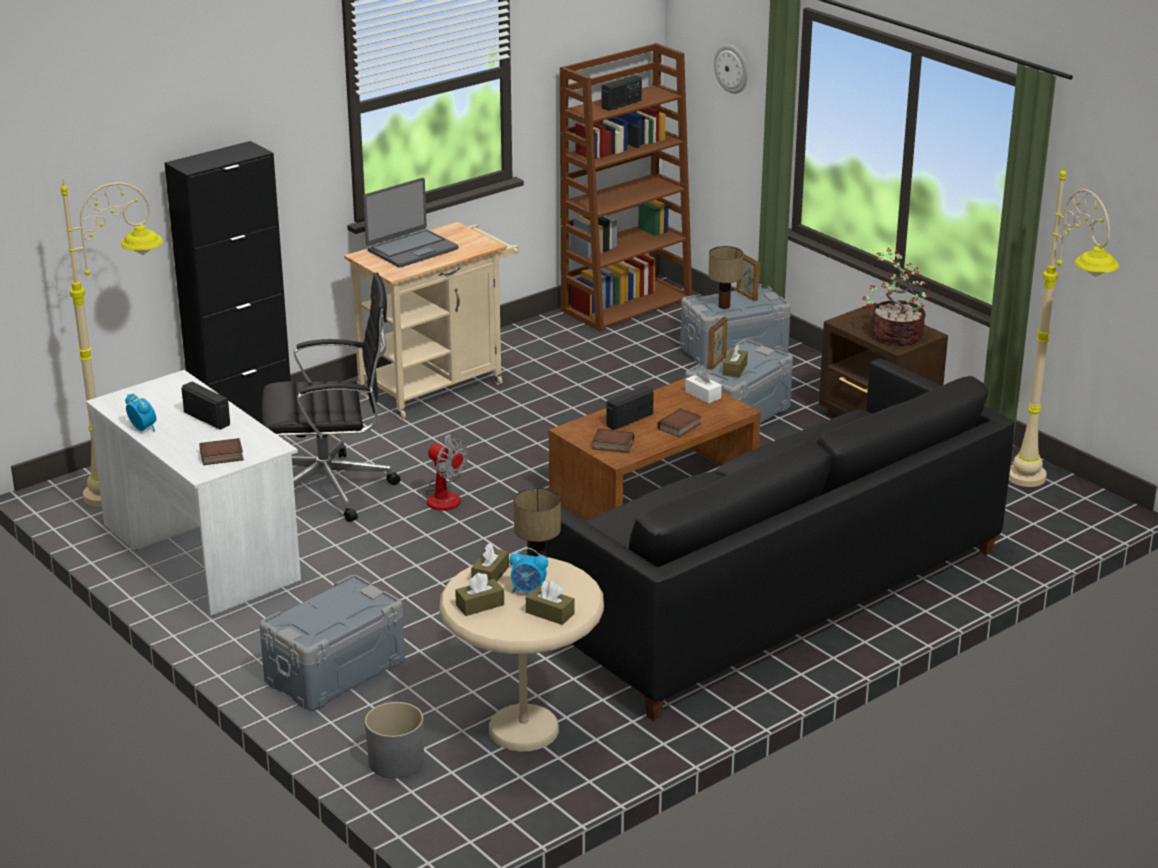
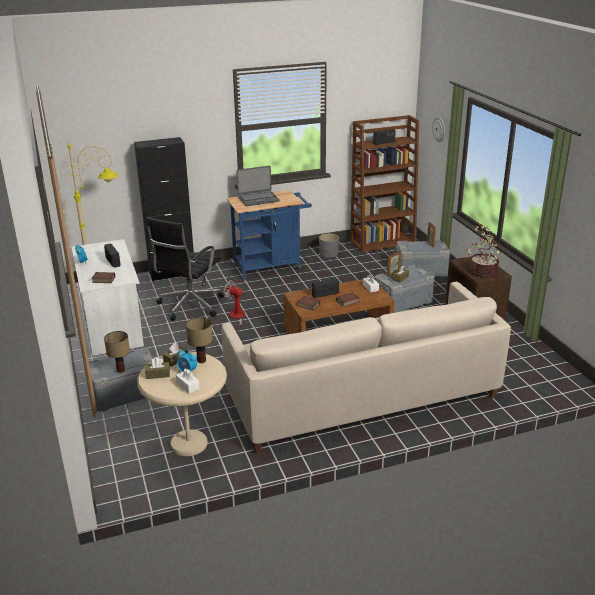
camera: 20 degrees right, 0 degrees up
black office chair [262,272,401,522] -> black office chair turned 105 degrees clockwise [146,217,224,321]
beige cart [344,222,519,419] -> blue cart [227,190,312,280]
grey planter [365,702,424,778] -> grey planter moved to [319,233,339,258]
fan [425,434,468,511] -> fan turned 150 degrees clockwise [223,280,247,332]
brown tissue box [526,581,574,625] -> white tissue box [176,369,200,394]
black sofa [527,359,1015,721] -> beige sofa [221,282,511,454]
table lamp [708,246,743,309] -> table lamp moved to [104,331,130,373]
beige floor lamp [1009,164,1119,487] -> none

